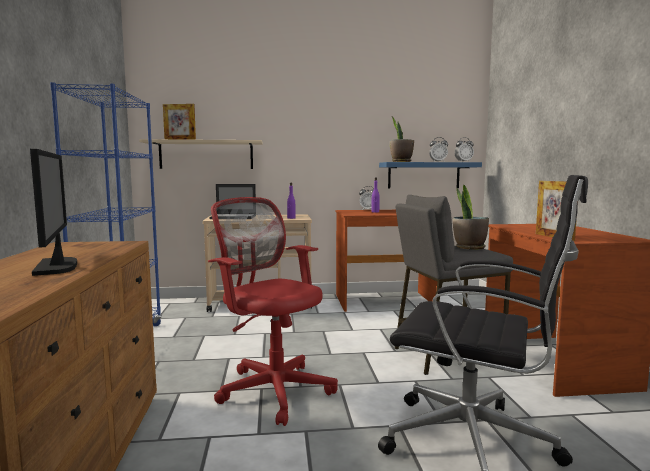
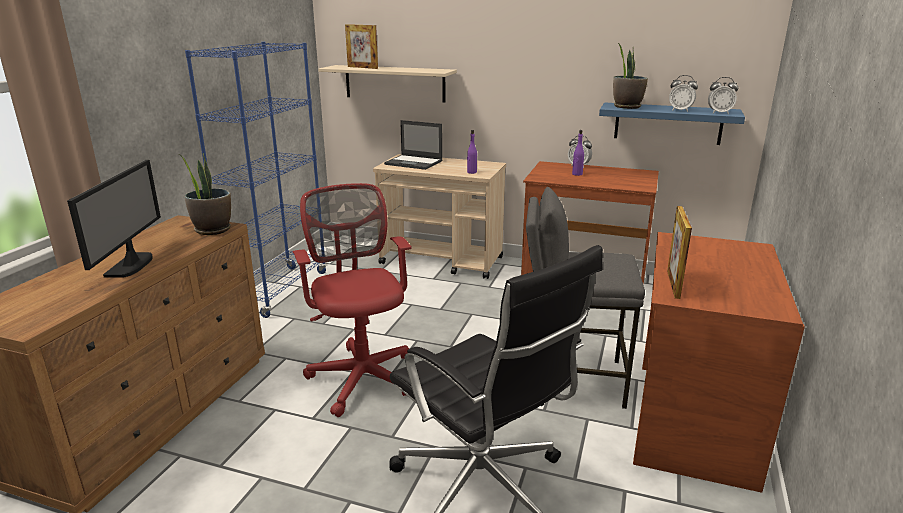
camera: 25 degrees right, 15 degrees up
potted plant [453,184,489,250] -> potted plant moved to [179,153,231,235]

